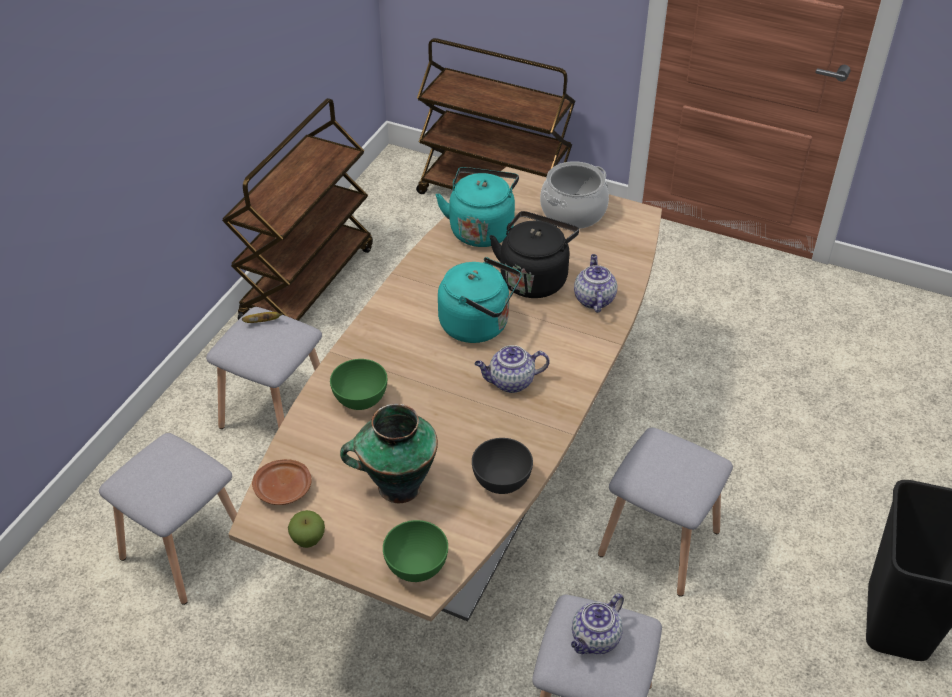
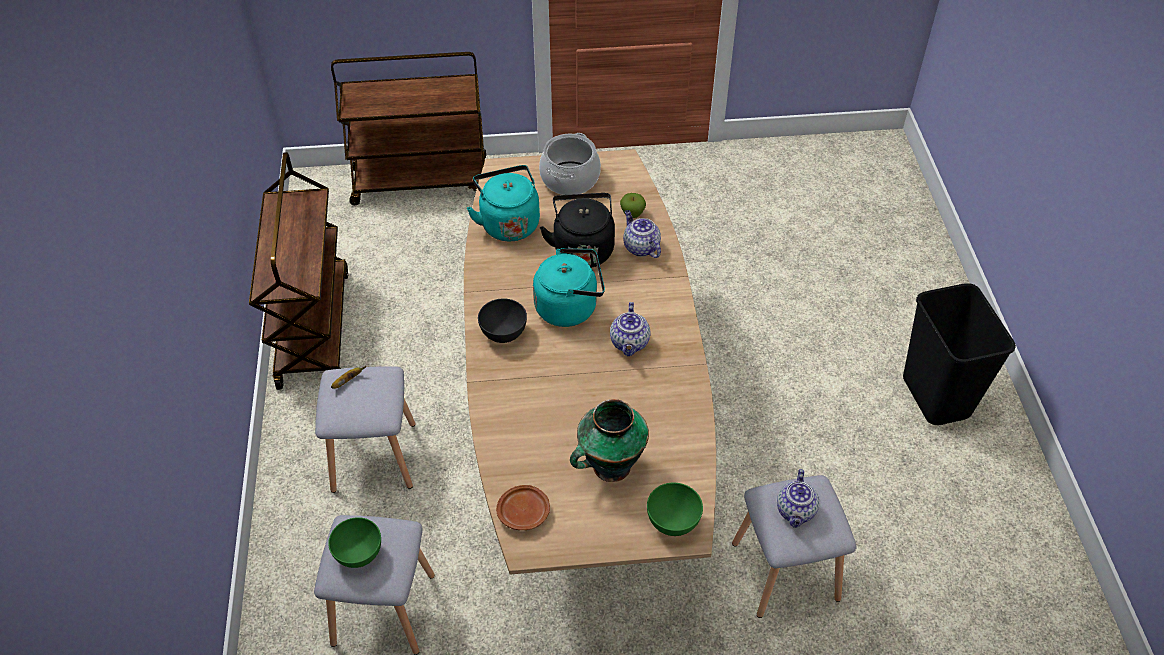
camera: 30 degrees left, 5 degrees up
apple [288,510,325,548] -> apple moved to [620,193,646,218]
green bowl [330,359,387,410] -> green bowl moved to [328,517,381,568]
grey bowl [472,438,533,494] -> grey bowl moved to [478,299,527,343]
teapot [474,345,549,393] -> teapot turned 45 degrees counterclockwise [610,302,650,356]
grey stool [598,428,733,597] -> none

